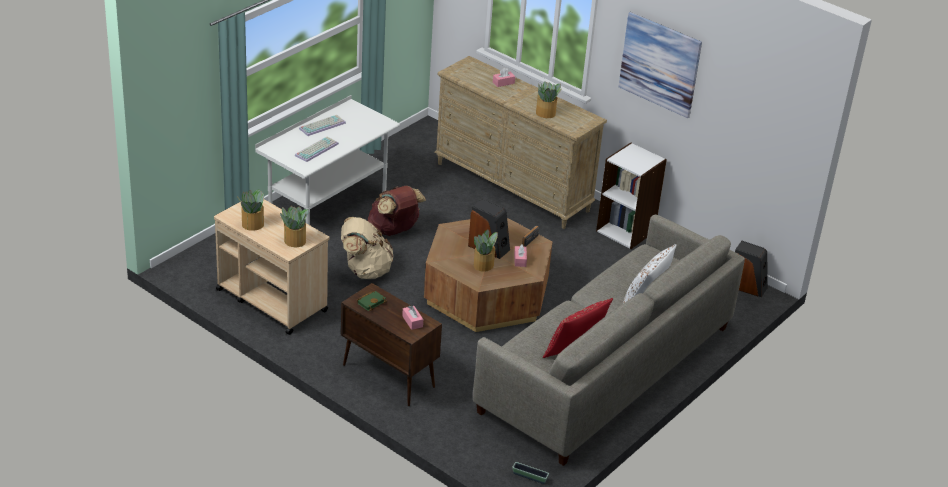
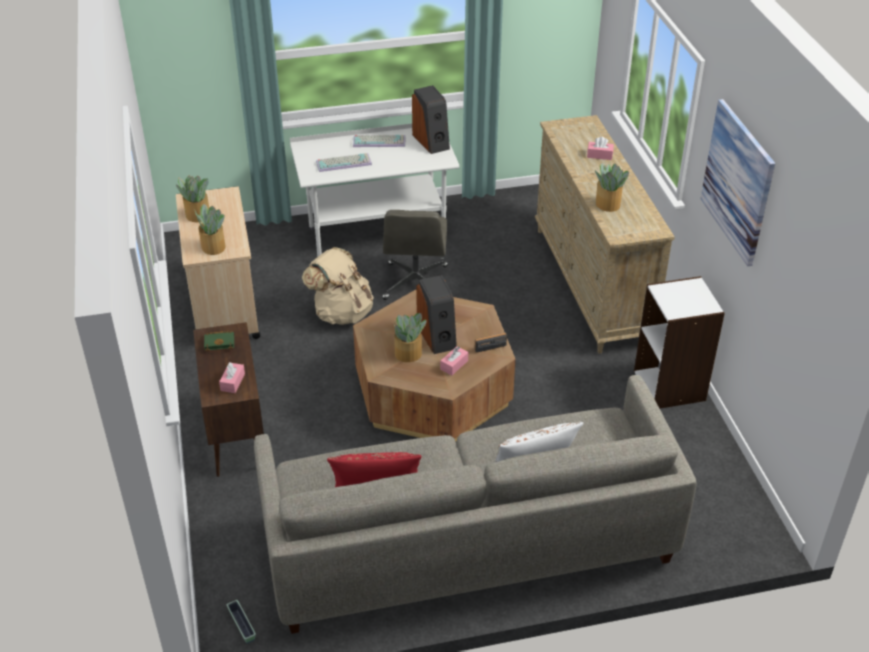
camera: 40 degrees right, 5 degrees up
brown backpack [367,186,426,236] -> grey office chair [382,210,448,300]
speaker [735,241,768,297] -> speaker moved to [412,85,450,154]

